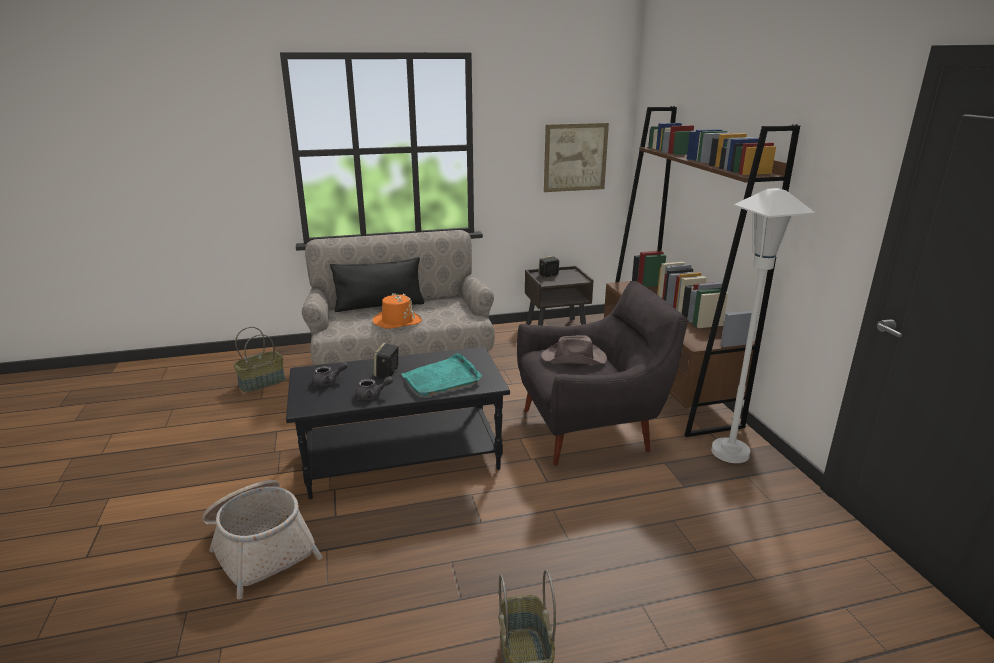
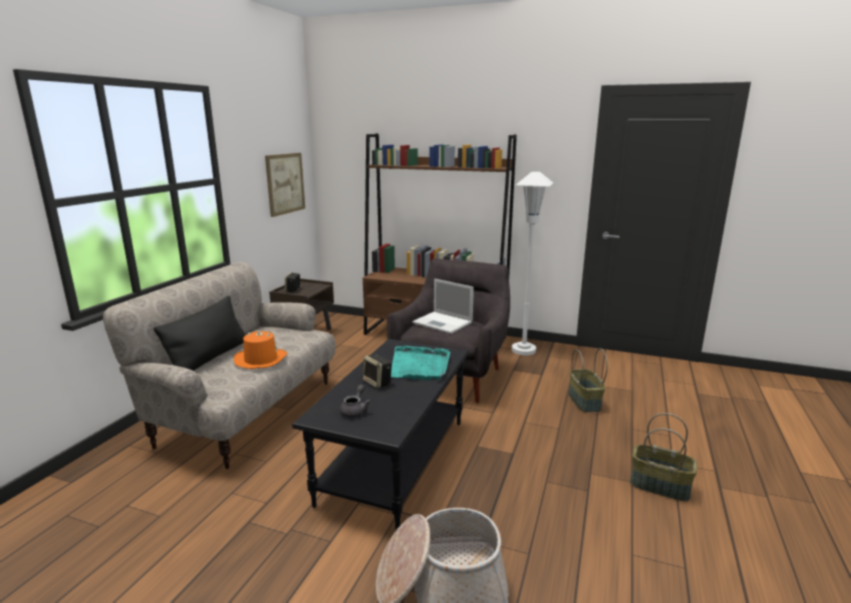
camera: 55 degrees left, 5 degrees down
basket [233,327,285,393] -> basket moved to [568,348,608,412]
grey teapot [355,377,393,400] -> none
brown hat [541,335,607,365] -> laptop [412,279,474,334]

